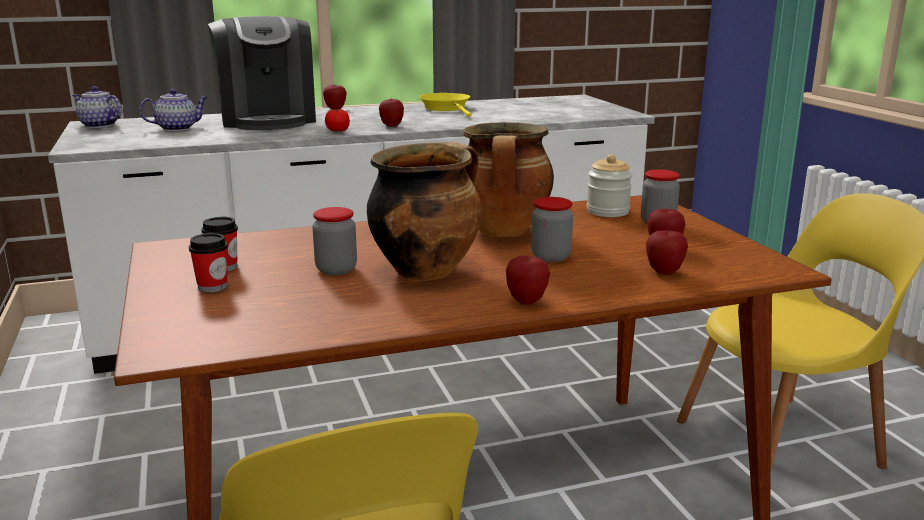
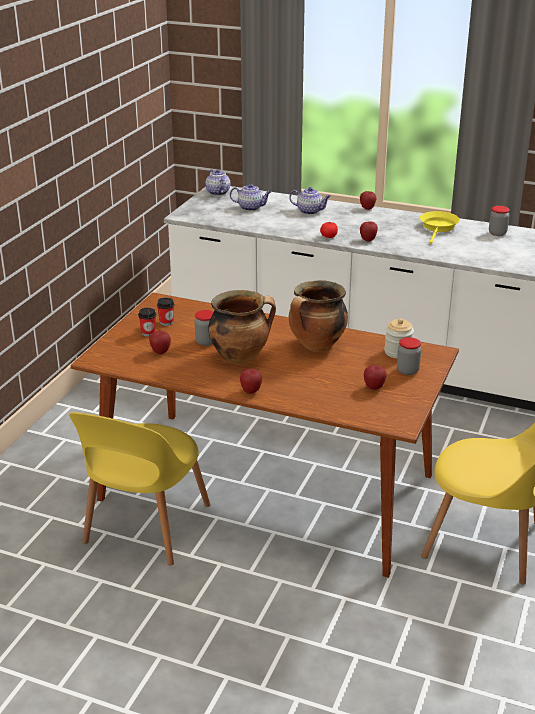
camera: 40 degrees right, 10 degrees up
coffee machine [208,16,316,130] -> teapot [289,187,331,215]
jar [531,197,573,262] -> jar moved to [489,206,510,236]
apple [646,230,688,275] -> apple moved to [149,331,171,355]

